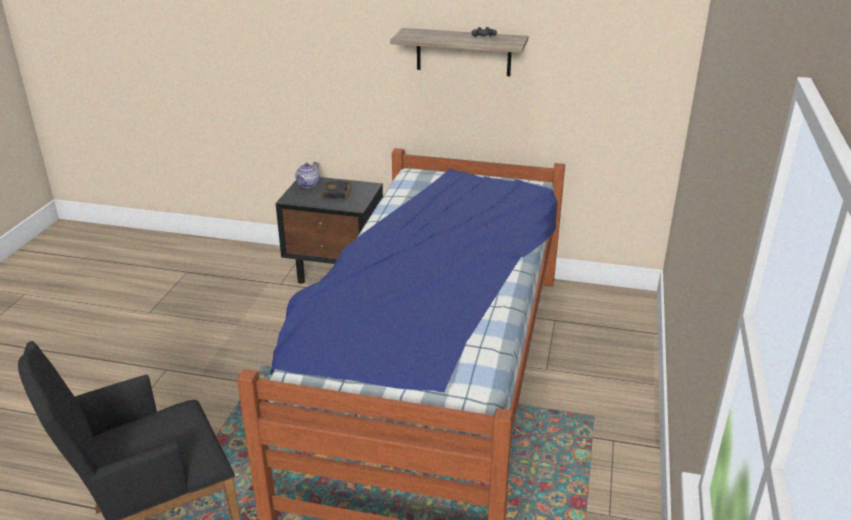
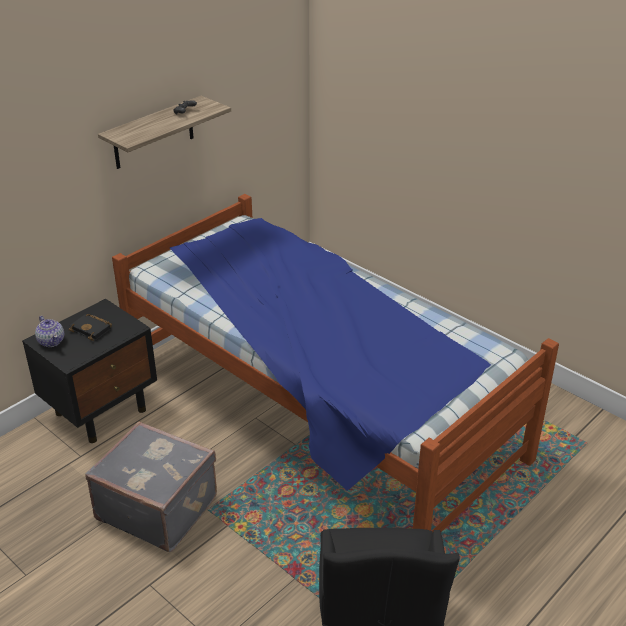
camera: 60 degrees left, 5 degrees up
none -> grey suitcase [85,421,217,552]

